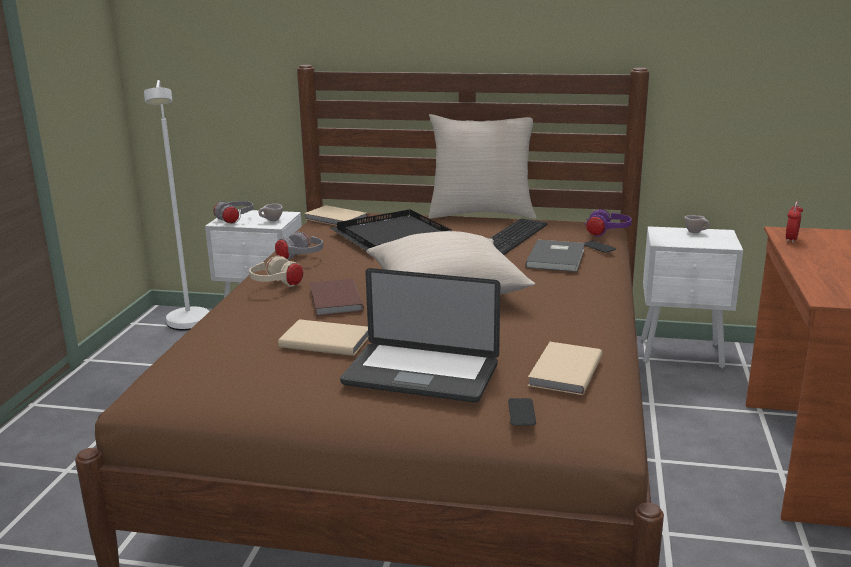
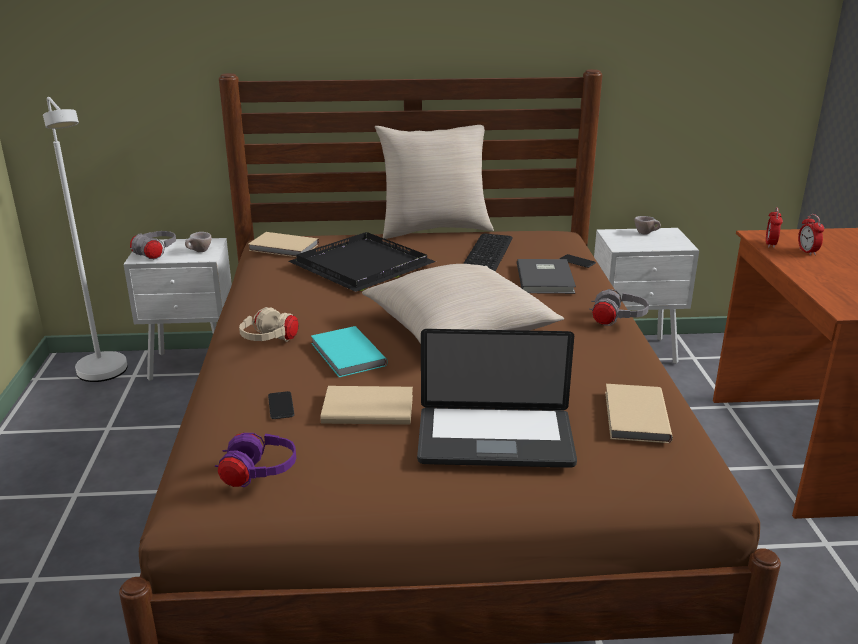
camera: 15 degrees left, 5 degrees up
grey headphones [275,232,323,260] -> grey headphones moved to [589,289,649,326]
brown book [310,279,364,316] -> turquoise book [311,326,388,377]
phone [508,398,536,425] -> phone moved to [268,391,294,419]
purple headphones [584,209,632,237] -> purple headphones moved to [215,433,296,487]
none -> alarm clock [798,214,824,256]

